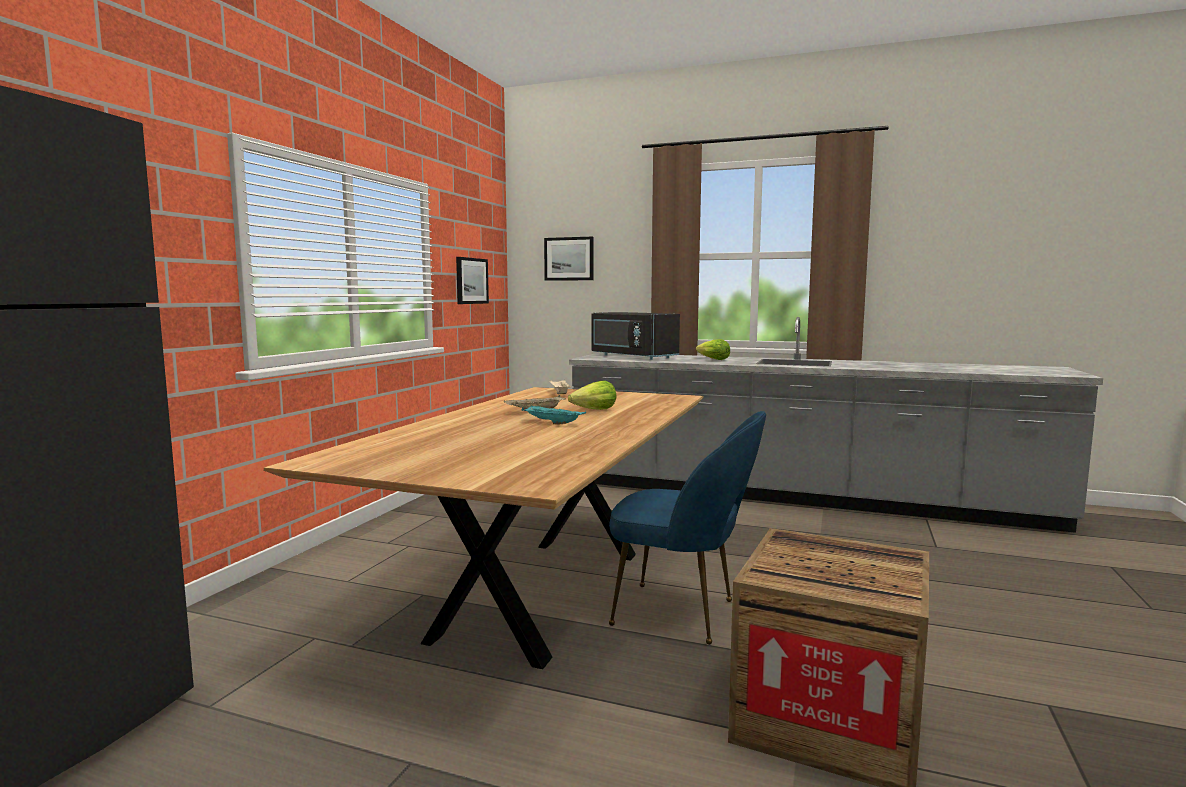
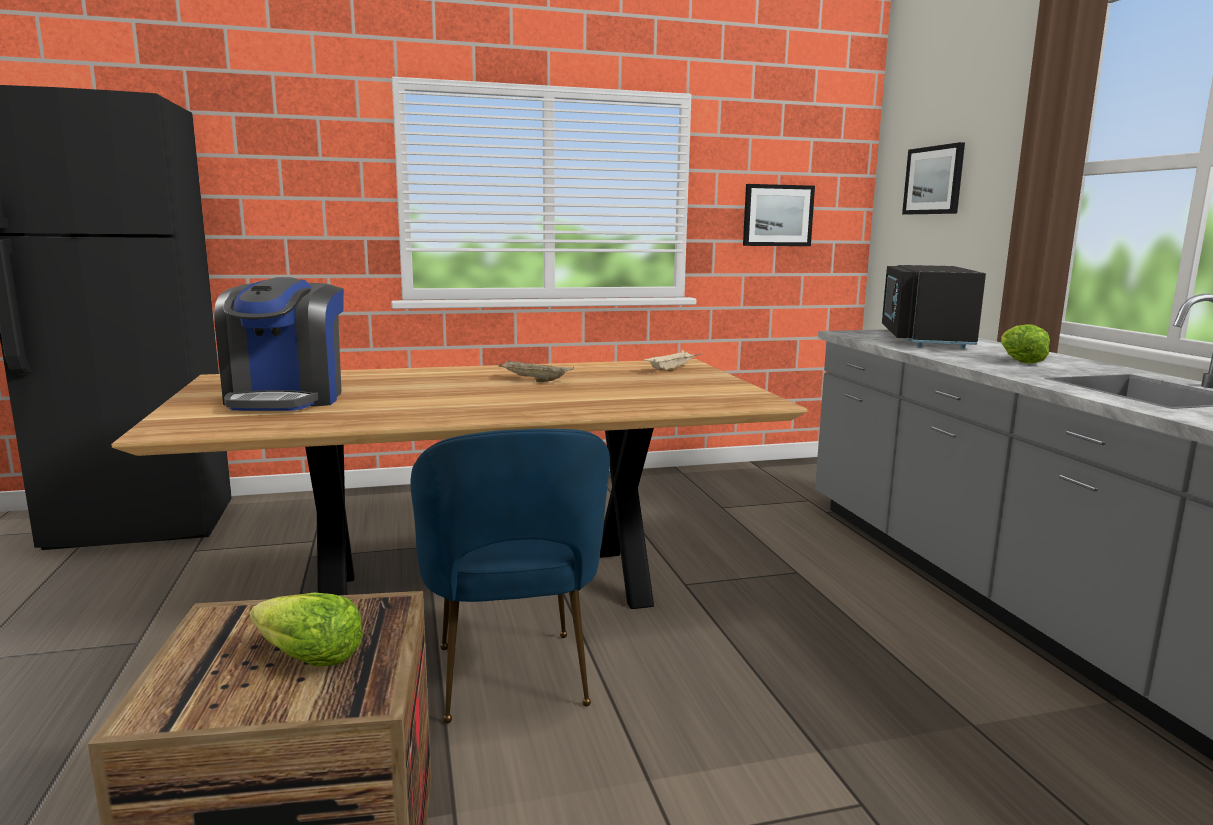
camera: 55 degrees right, 5 degrees up
turquoise tray [521,405,586,425] -> none
lettuce [568,380,616,410] -> lettuce moved to [250,593,363,666]
none -> coffee machine [214,277,344,411]

